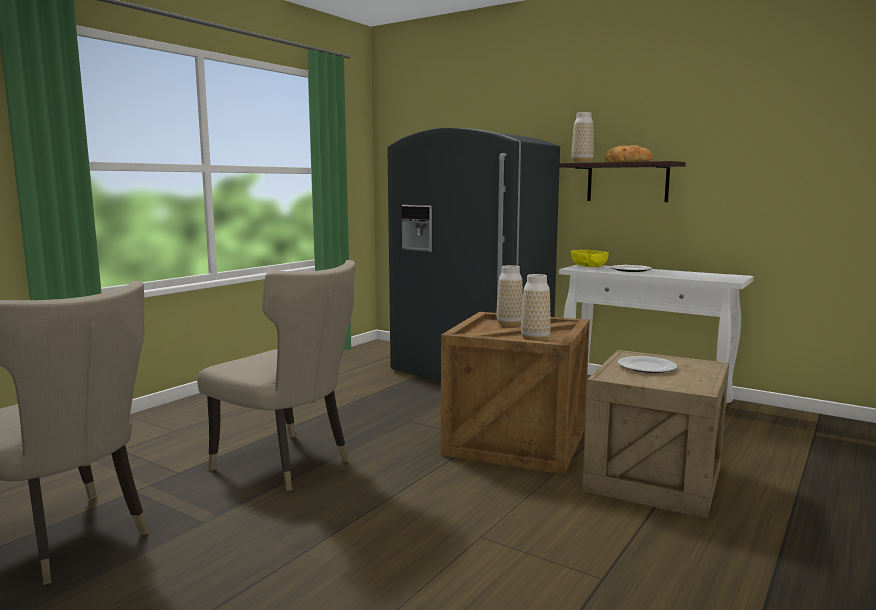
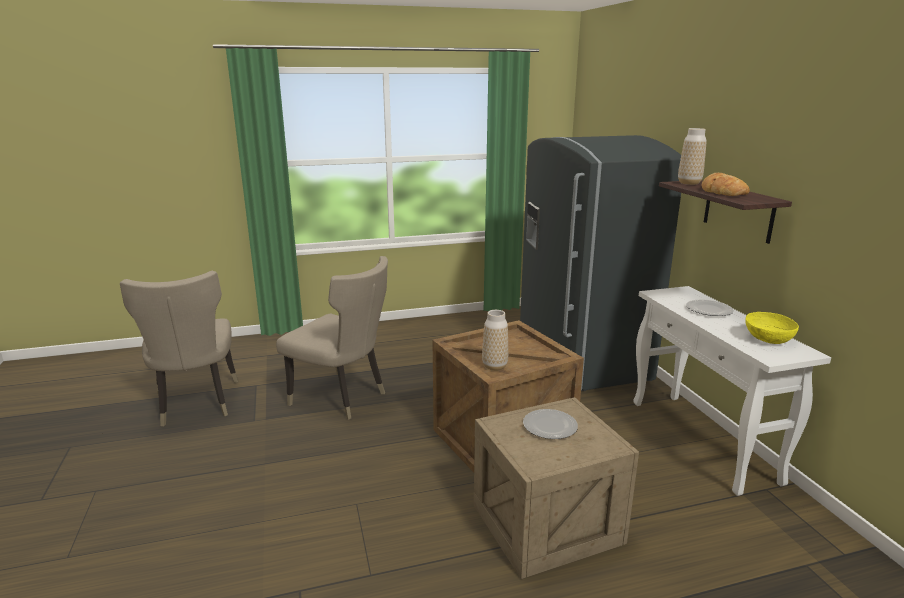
camera: 40 degrees right, 10 degrees up
beige chair [197,260,356,491] -> beige chair turned 45 degrees counterclockwise [276,256,388,420]
vase [497,265,523,327] -> none
yellow bowl [571,250,609,267] -> yellow bowl moved to [745,312,799,344]

